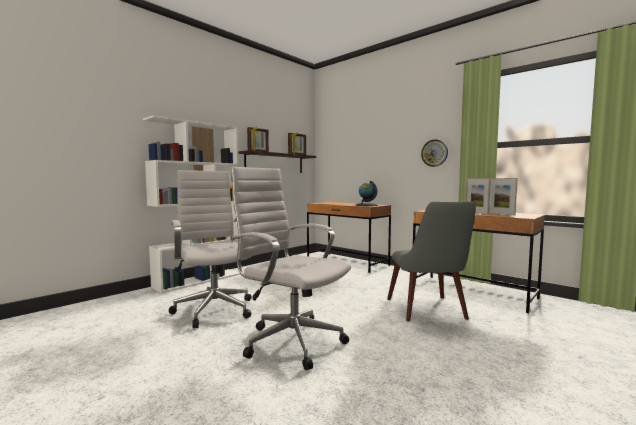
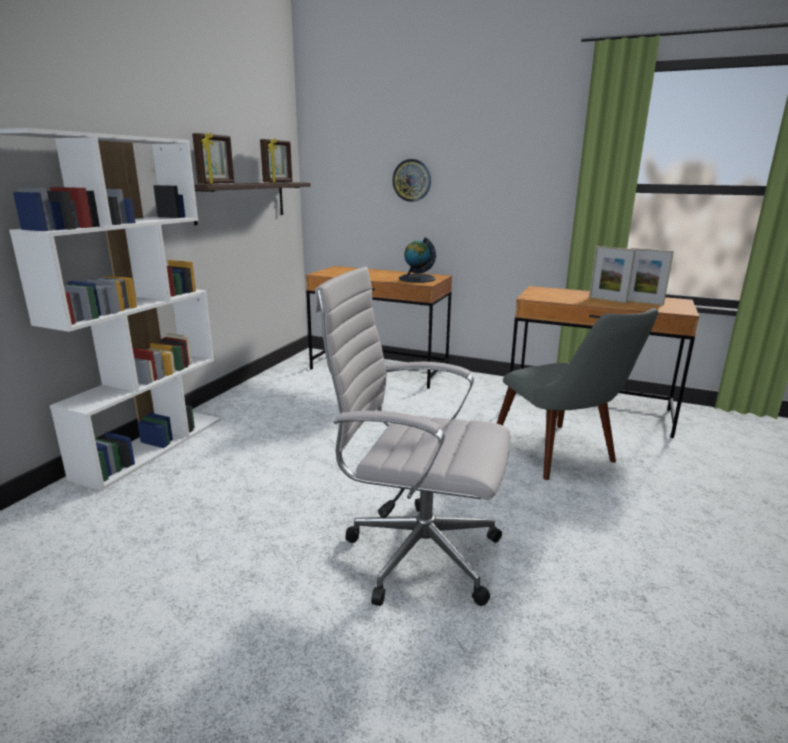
camera: 20 degrees left, 15 degrees up
white office chair [169,170,252,328] -> none
wall clock [421,139,448,167] -> wall clock moved to [392,159,431,202]

